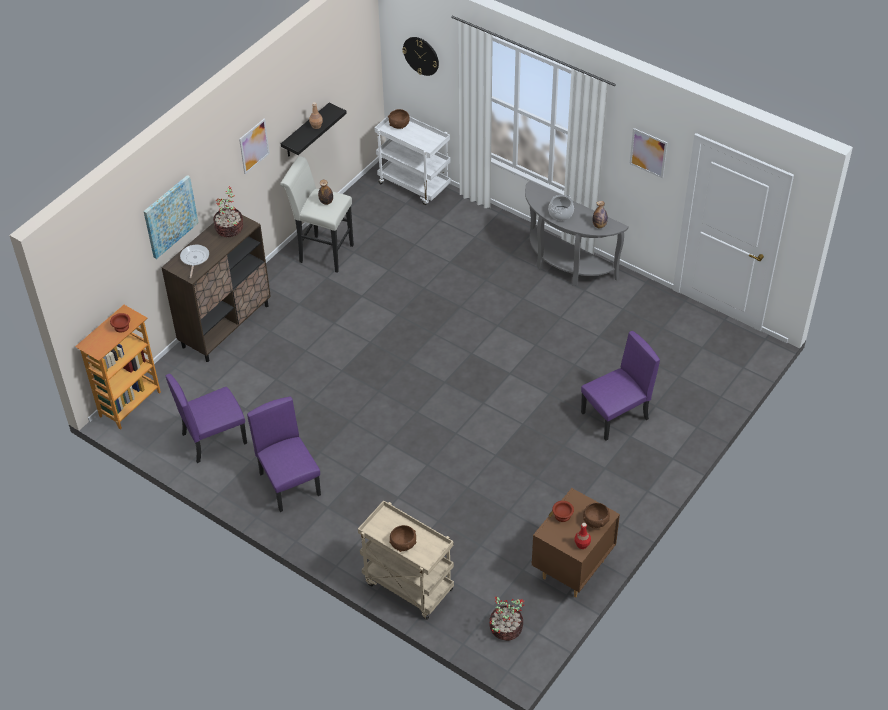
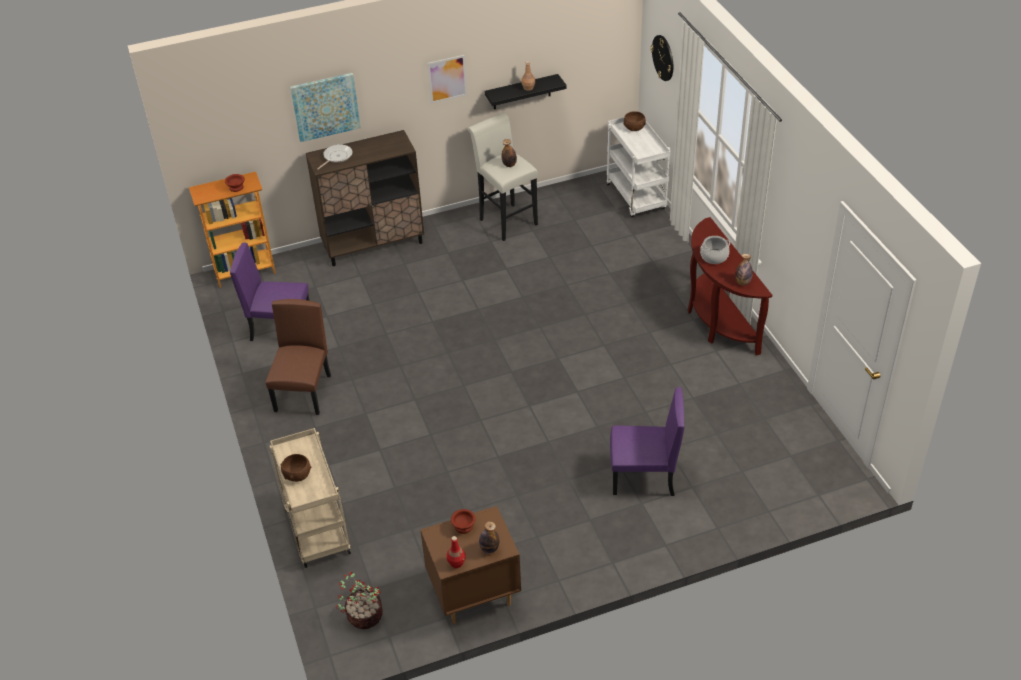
camera: 35 degrees right, 5 degrees down
potted plant [213,186,243,237] -> none
purple chair [247,397,321,512] -> brown chair [265,299,331,415]
grey console table [525,181,629,286] -> brown console table [688,217,772,356]
brown bowl [583,503,610,529] -> bottle [479,521,499,554]
picture [630,128,668,179] -> none

